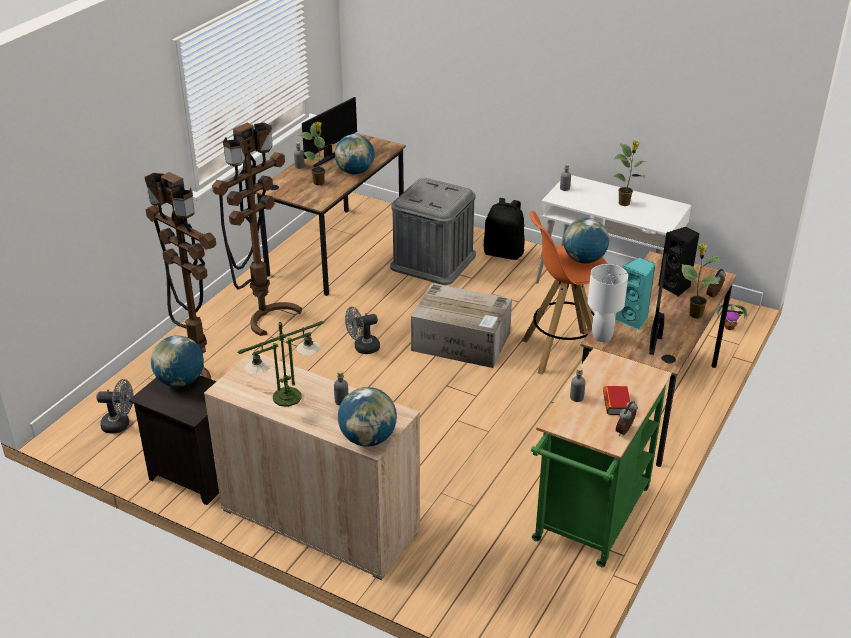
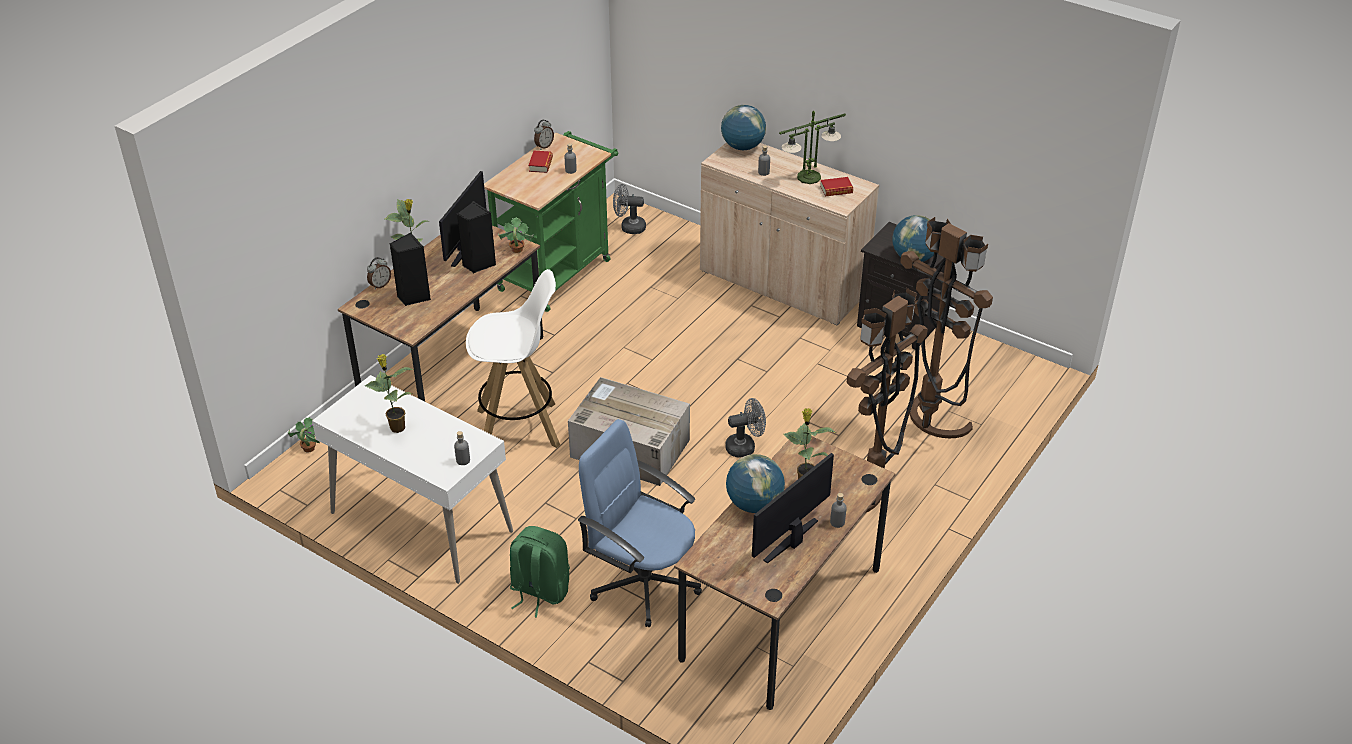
camera: 175 degrees left, 5 degrees up
grey fan [96,379,134,433] -> grey fan moved to [613,184,646,234]
grey storage box [390,178,476,285] -> blue office chair [578,419,702,627]
black backpack [484,198,524,260] -> green backpack [510,526,570,617]
orange stool [522,211,608,375] -> white stool [466,269,560,448]
globe [563,218,609,263] -> none
white table lamp [588,264,628,342] -> potted plant [498,217,534,253]
turquoise speaker [615,257,655,330] -> black speaker [457,201,496,273]
none -> book [820,177,853,196]

